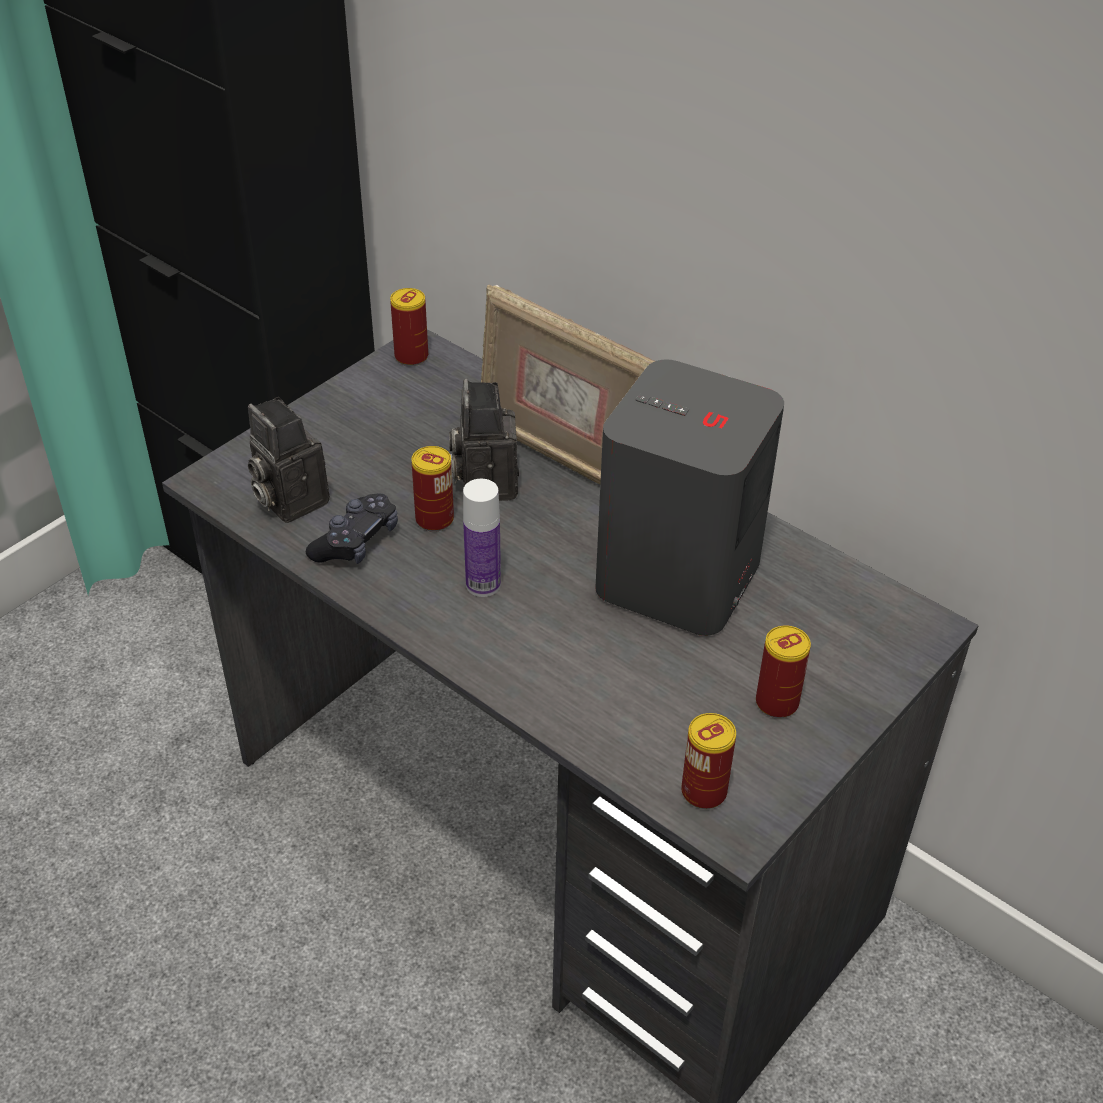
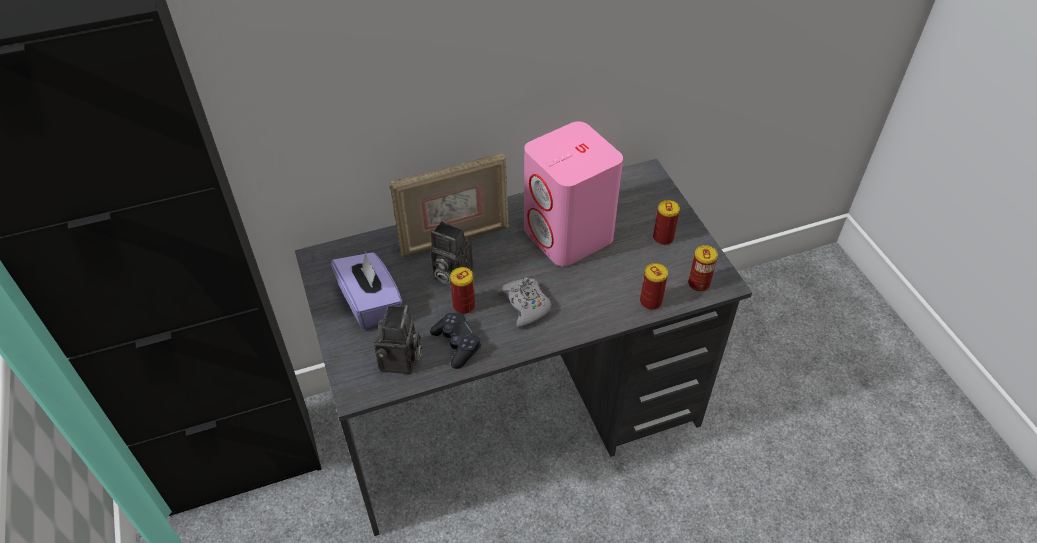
camera: 60 degrees left, 5 degrees up
camera [248,397,330,523] -> camera turned 75 degrees counterclockwise [374,305,422,374]
can [390,288,428,366] -> can moved to [640,263,668,310]
bottle [463,479,501,597] -> grey game controller [496,277,551,328]
grey speaker [595,359,784,636] -> pink speaker [524,121,623,267]
none -> purple tissue box [331,252,402,329]

